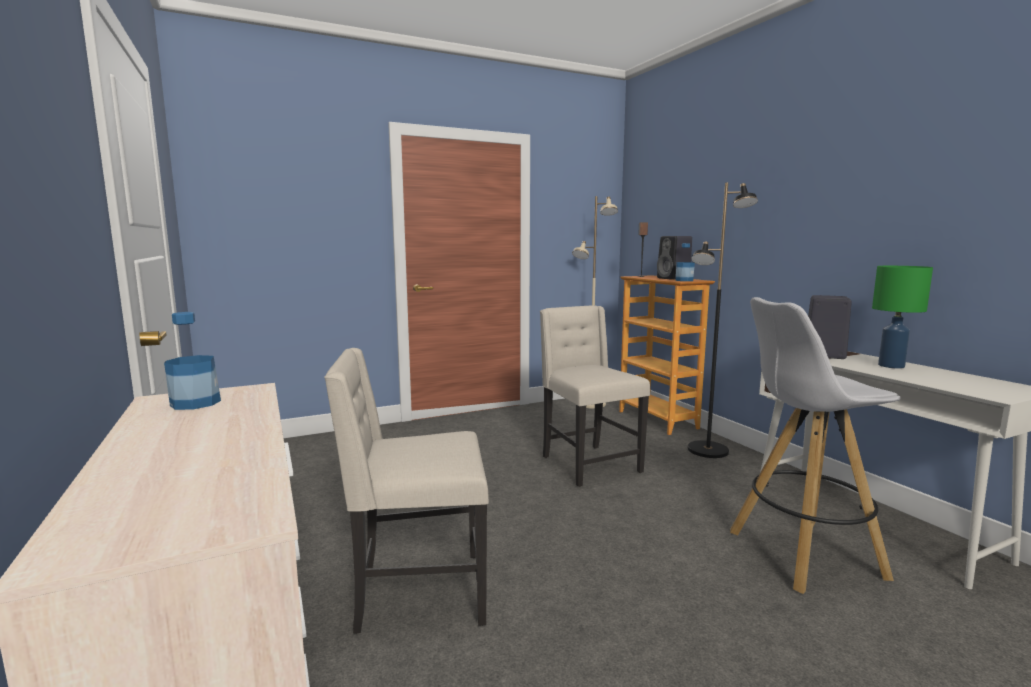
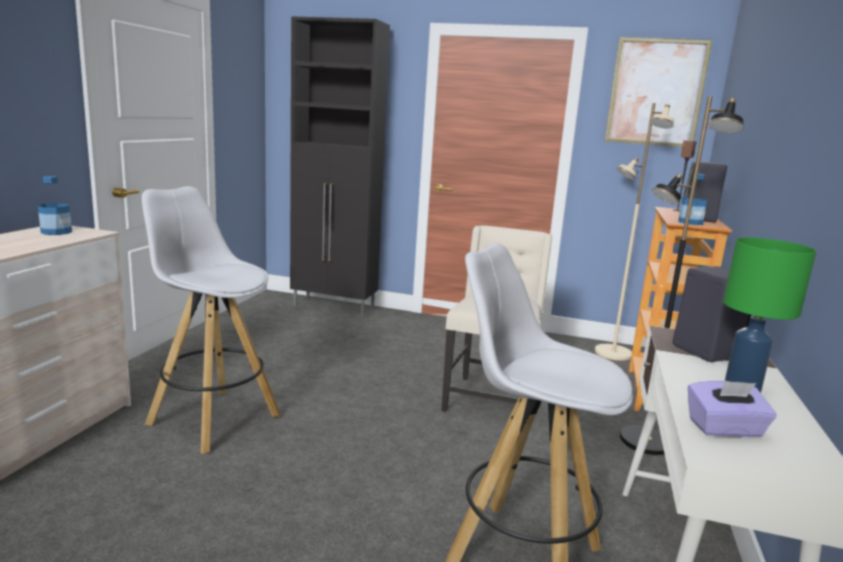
camera: 40 degrees right, 5 degrees up
beige chair [324,348,489,634] -> white stool [142,186,280,454]
none -> black cabinet [290,16,390,317]
none -> picture [605,37,713,147]
none -> purple tissue box [688,381,777,438]

